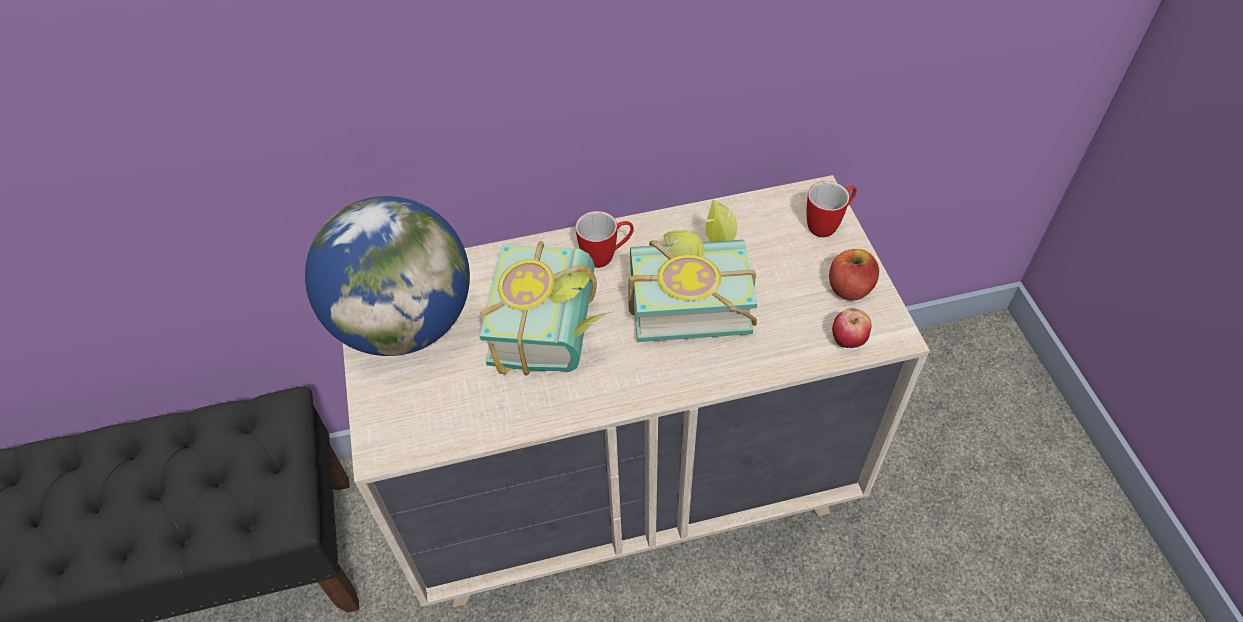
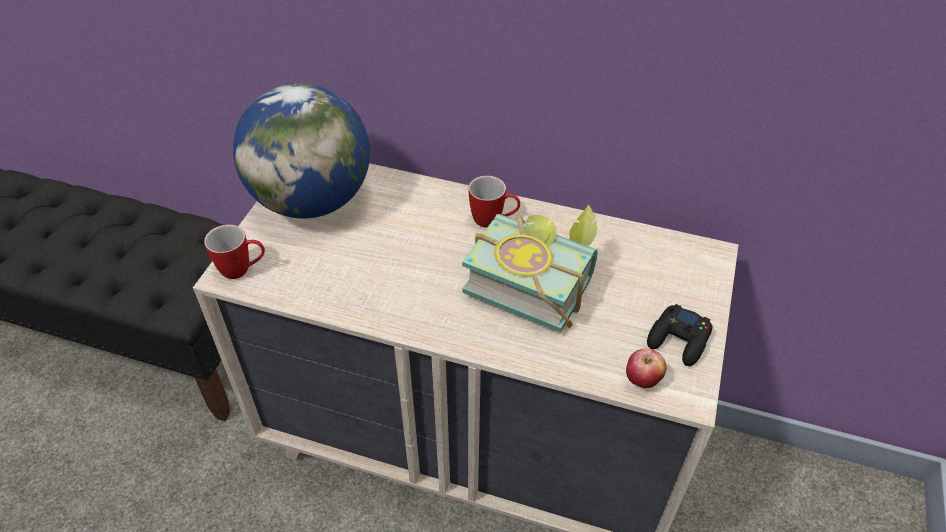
camera: 30 degrees right, 5 degrees down
book [480,241,611,376] -> none
mug [806,181,857,237] -> mug moved to [204,224,265,279]
apple [829,249,879,300] -> black game controller [647,304,712,366]

